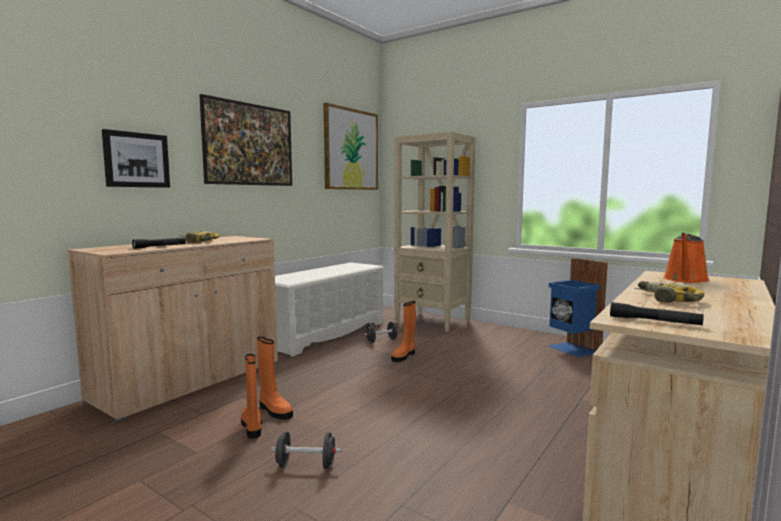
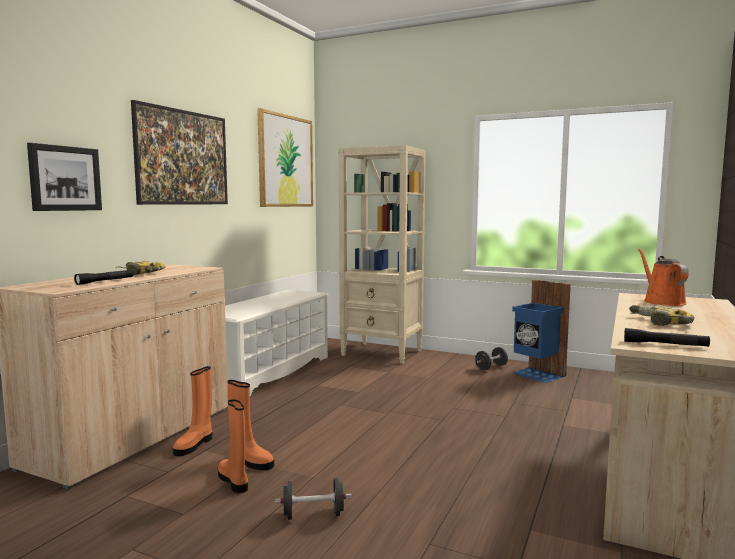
camera: 10 degrees left, 0 degrees up
black dumbbell [364,322,399,343] -> black dumbbell moved to [475,347,508,370]
orange boot [391,301,416,362] -> orange boot moved to [173,366,212,456]
orange watering can [663,233,709,283] -> orange watering can turned 150 degrees clockwise [638,249,689,306]

